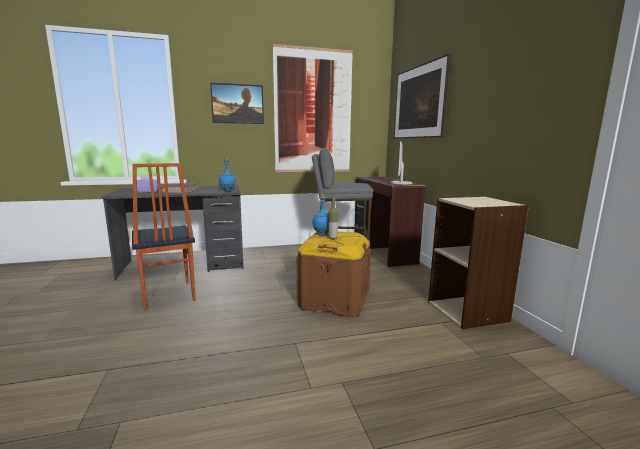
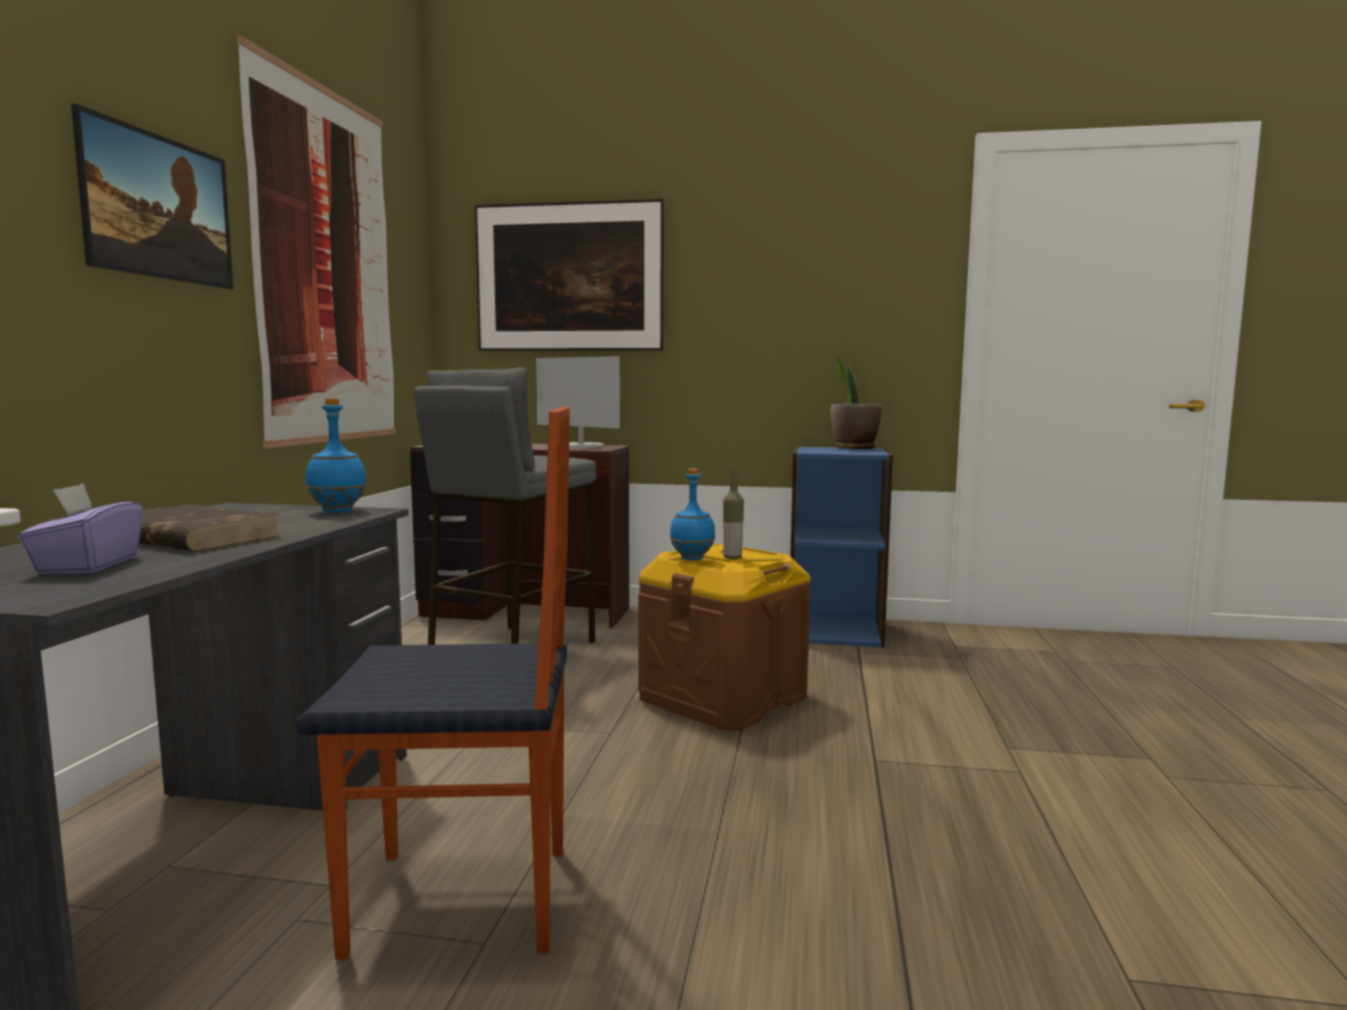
camera: 65 degrees left, 5 degrees down
beige bookcase [428,196,529,329] -> blue bookcase [790,446,893,648]
none -> potted plant [831,356,882,449]

